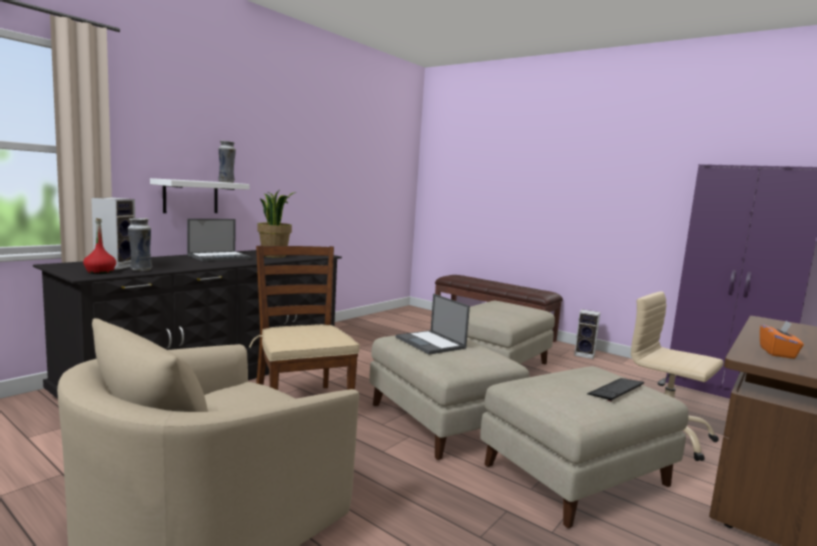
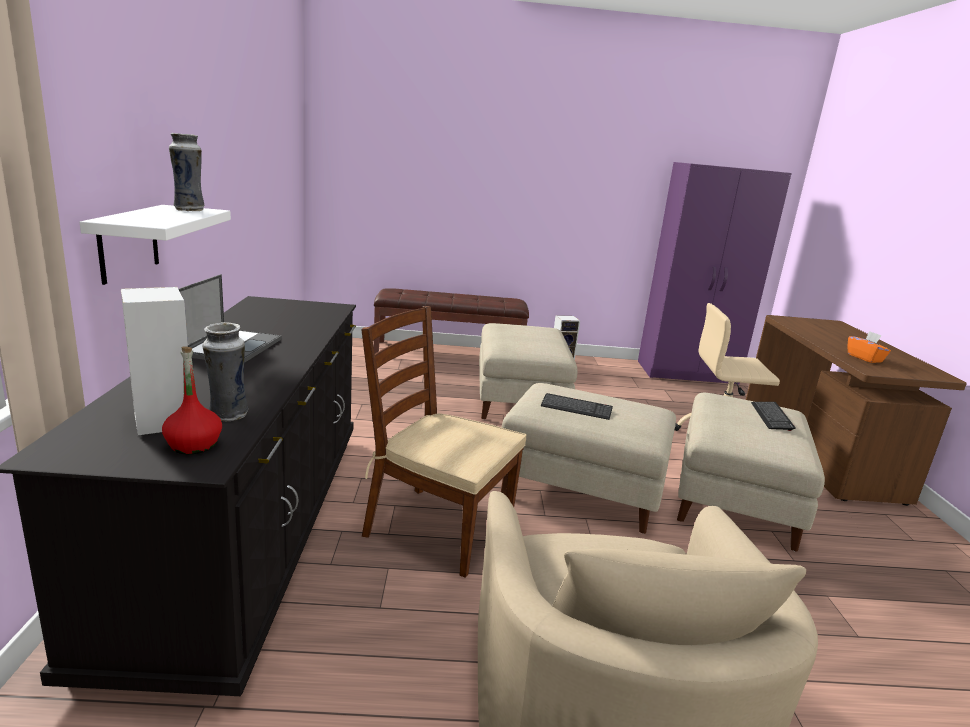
camera: 40 degrees left, 10 degrees up
potted plant [258,189,296,258] -> none
laptop [396,294,470,355] -> keyboard [541,393,613,420]

